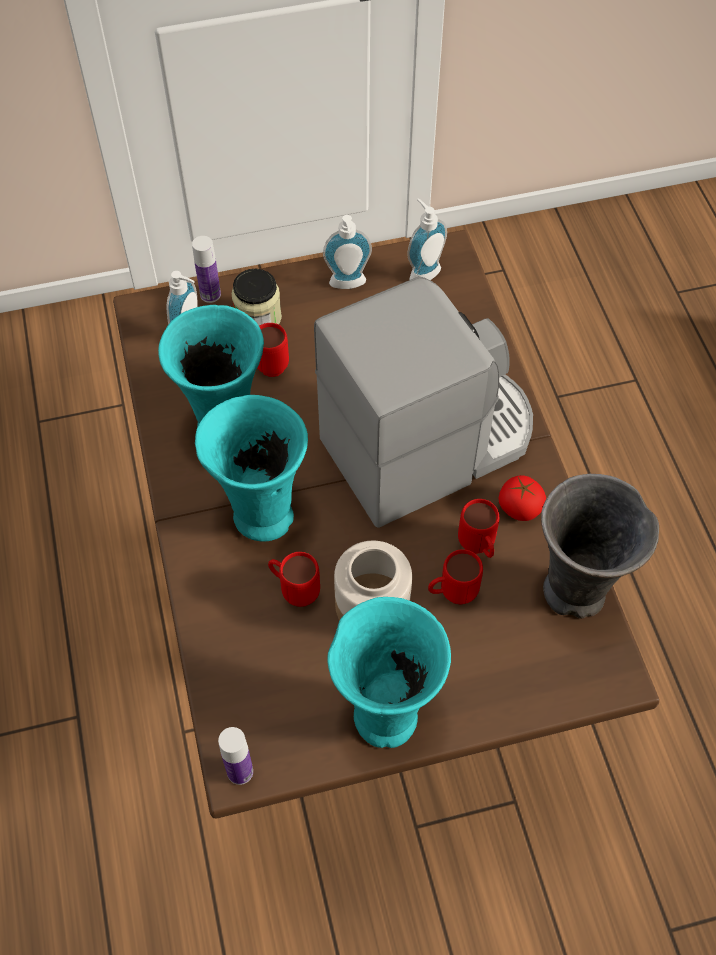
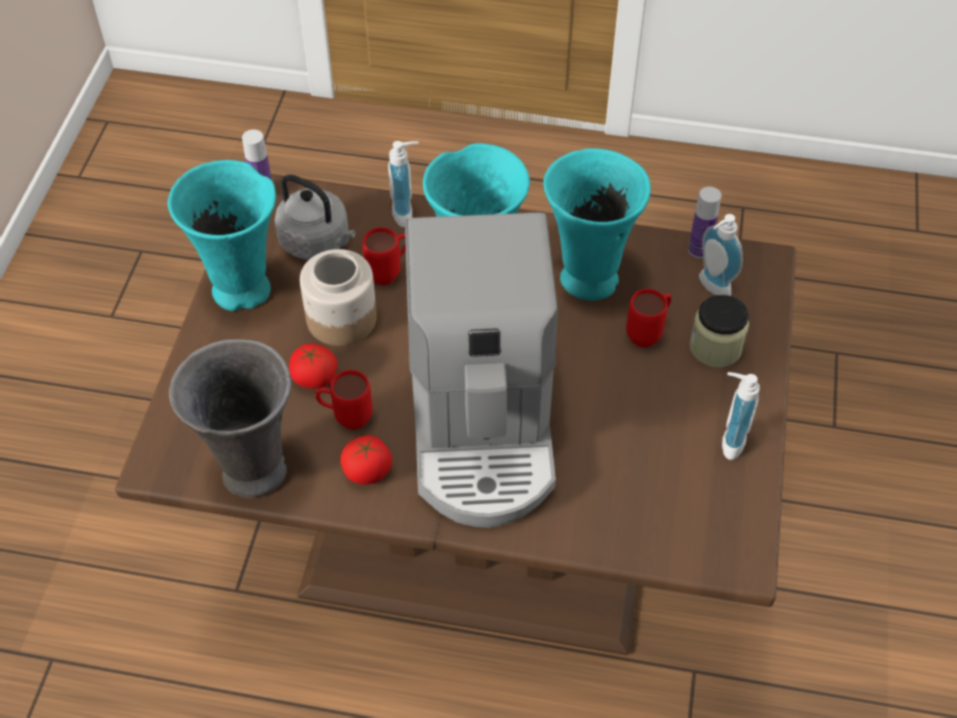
camera: 115 degrees right, 5 degrees down
bottle [192,236,221,303] -> bottle moved to [688,187,721,258]
soap dispenser [408,198,447,280] -> soap dispenser moved to [388,141,419,227]
red mug [428,549,483,605] -> tomato [289,343,338,389]
none -> grey kettle [275,174,356,259]

